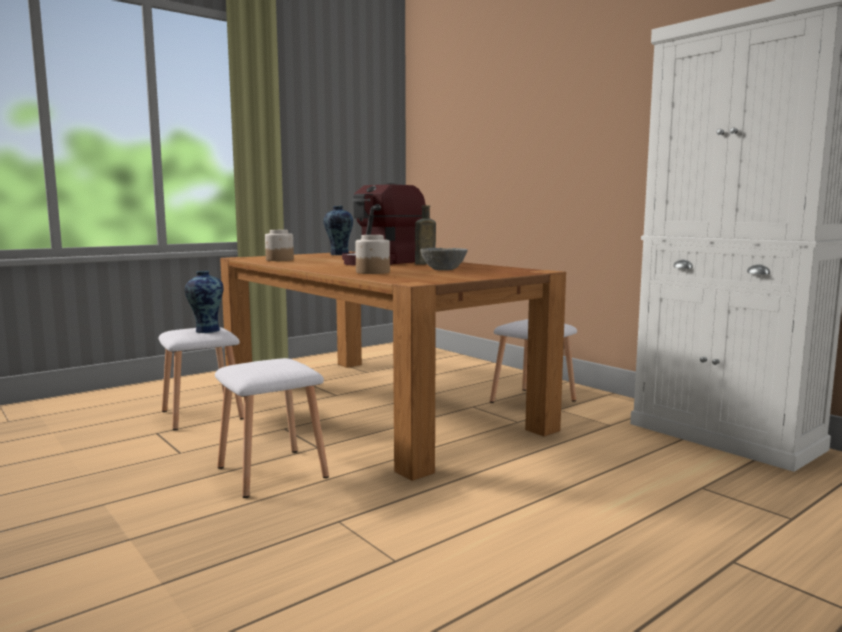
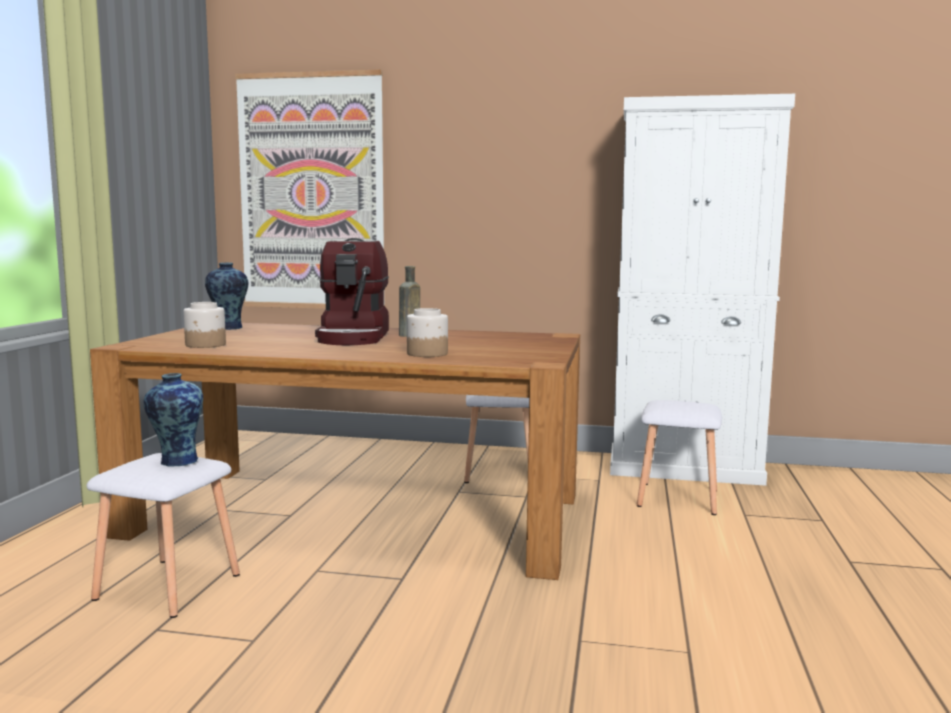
camera: 40 degrees left, 0 degrees up
white stool [215,358,329,498] -> white stool moved to [636,400,722,515]
grey bowl [420,248,468,270] -> none
none -> picture [235,70,385,309]

